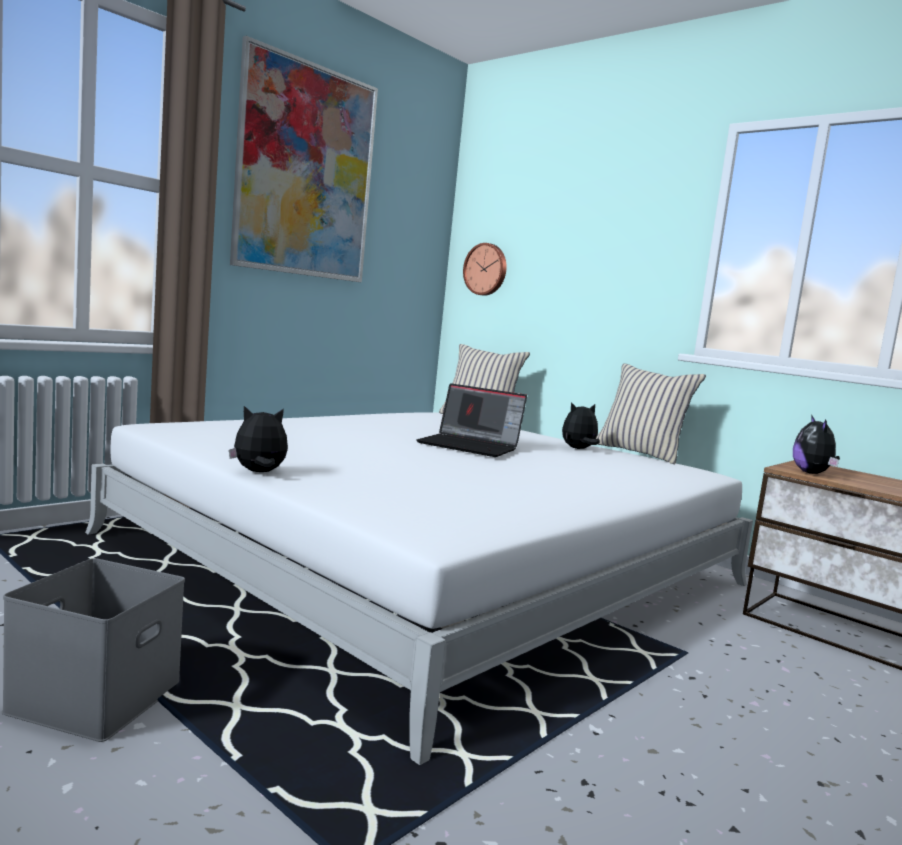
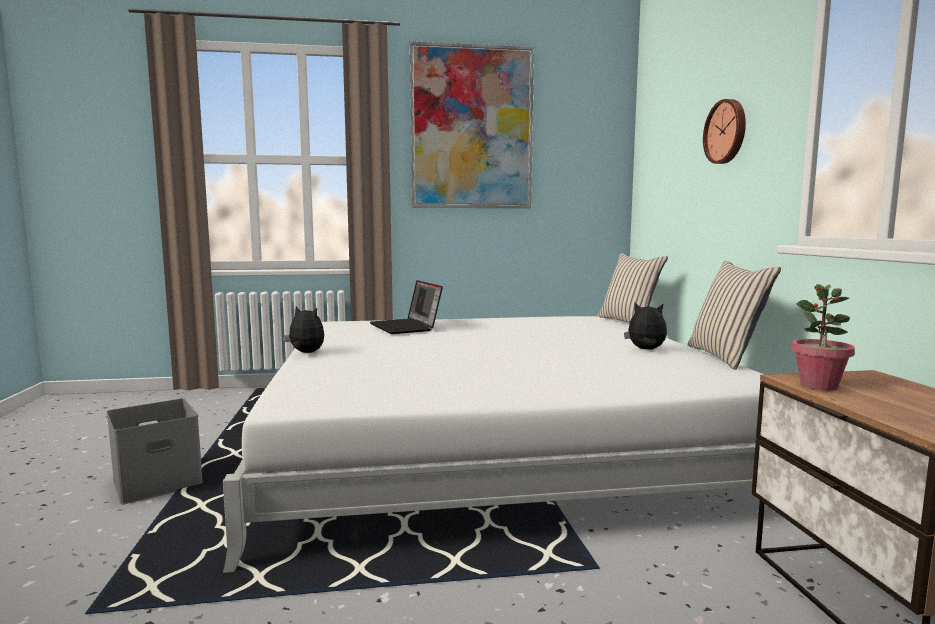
camera: 40 degrees right, 0 degrees up
laptop [416,383,527,457] -> laptop moved to [370,280,443,334]
wall clock [463,243,507,296] -> wall clock moved to [703,99,746,164]
plush toy [793,416,840,474] -> potted plant [792,284,855,391]

